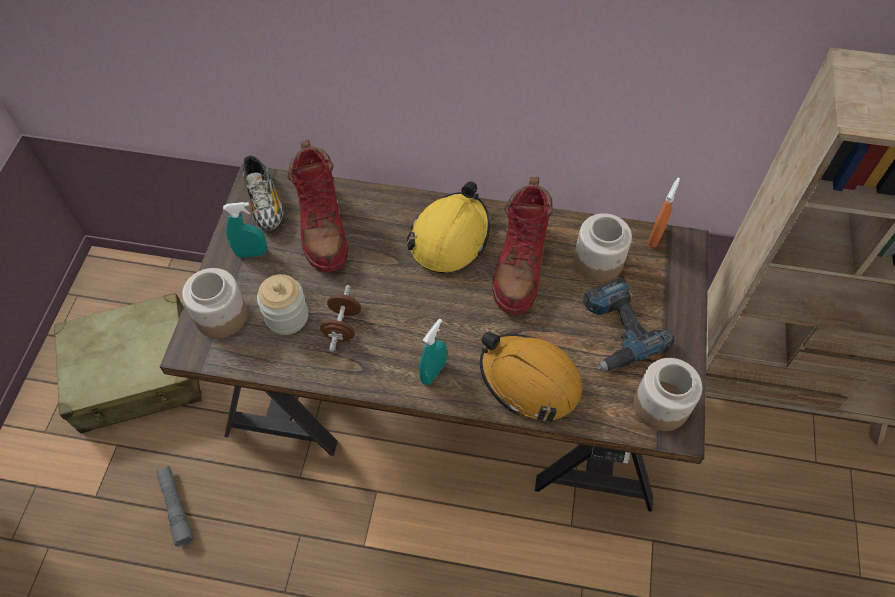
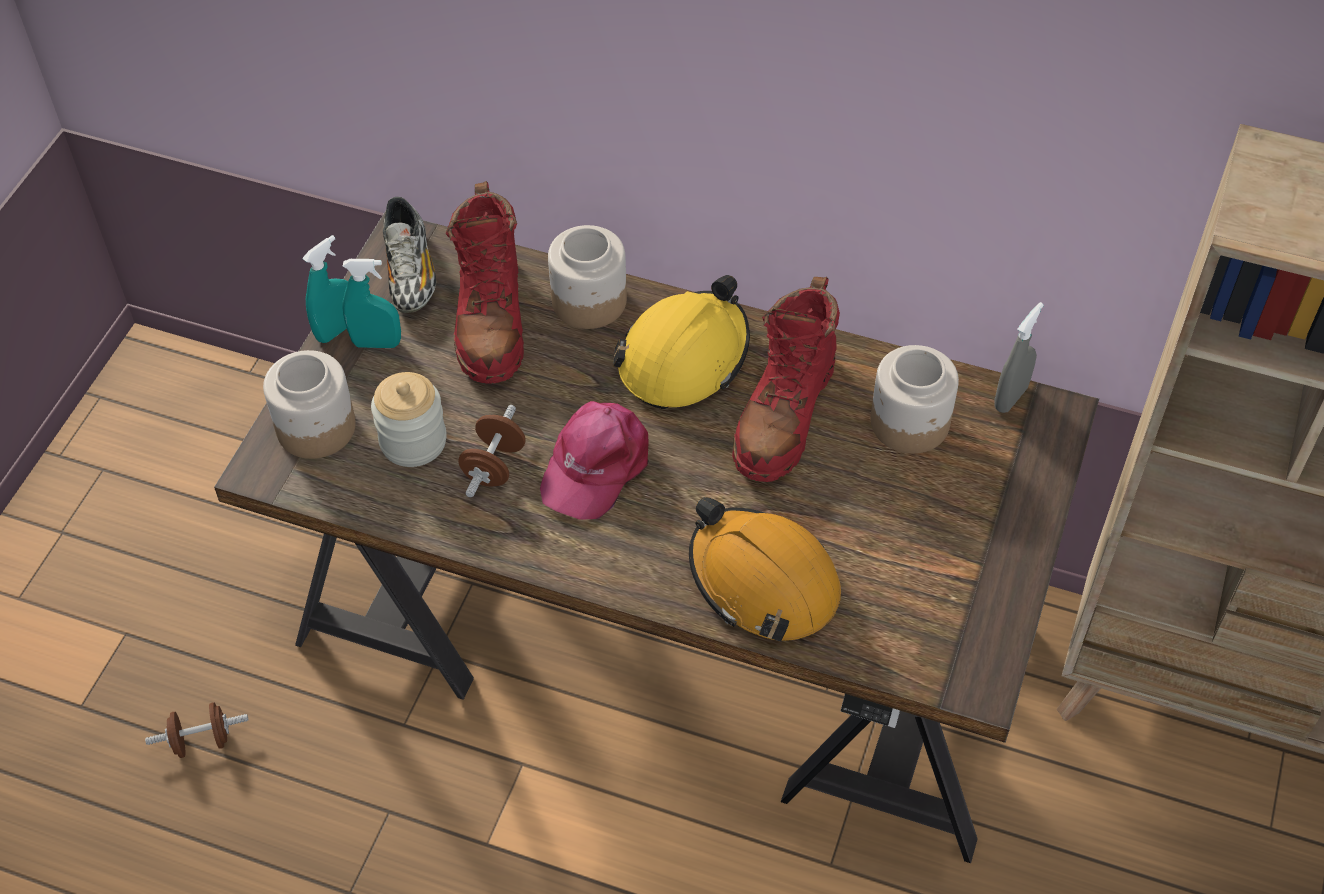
camera: 10 degrees right, 5 degrees down
beige suitcase [54,293,202,433] -> none
grey flashlight [156,466,194,546] -> brown dumbbell [145,703,248,758]
turquoise spray bottle [419,319,447,385] -> turquoise spray bottle moved to [302,235,348,343]
power drill [583,277,675,371] -> none
jar [634,358,702,431] -> jar moved to [548,225,627,329]
orange spray bottle [648,178,680,247] -> grey spray bottle [994,302,1044,413]
none -> pink cap [540,401,649,520]

